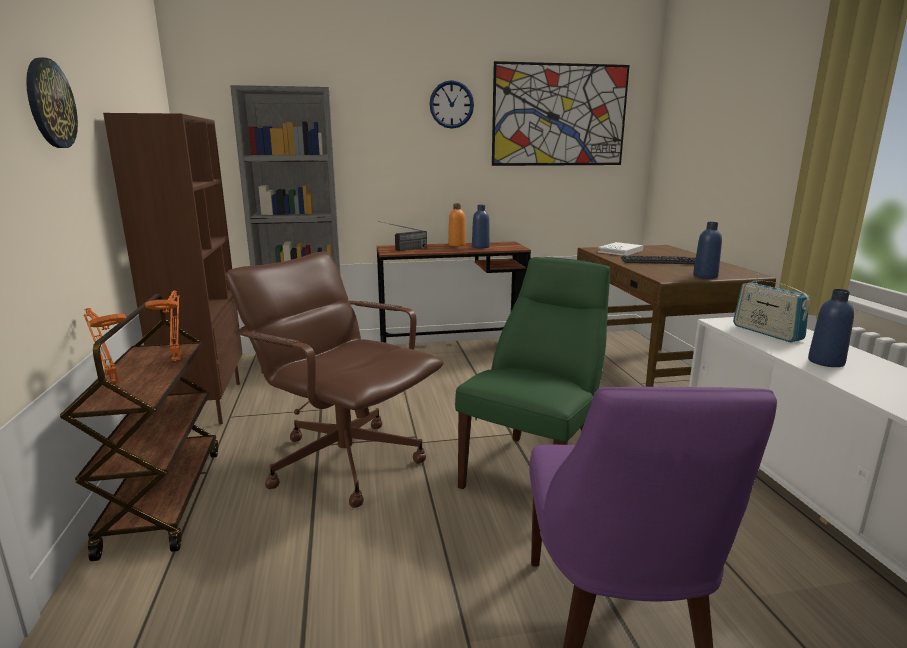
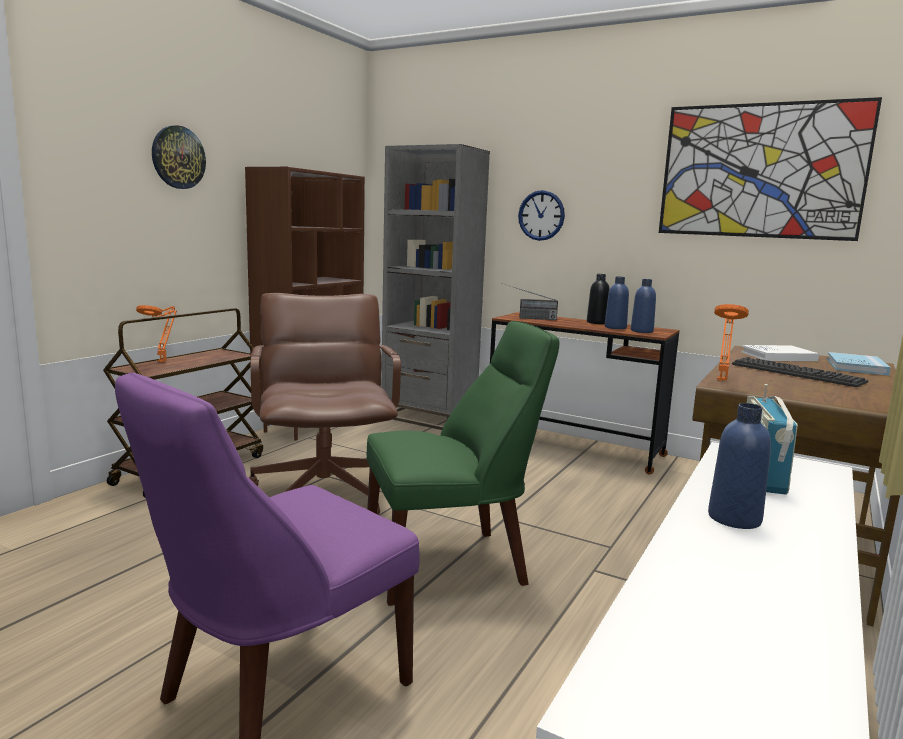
camera: 40 degrees right, 5 degrees down
orange table lamp [145,291,181,361] -> orange table lamp moved to [714,304,749,381]
wall clock [429,80,474,129] -> wall clock moved to [518,190,565,241]
orange bottle [448,203,466,246] -> black bottle [587,274,610,324]
blue bottle [693,222,722,279] -> blue bottle moved to [631,279,656,333]
none -> blue book [827,352,891,376]

